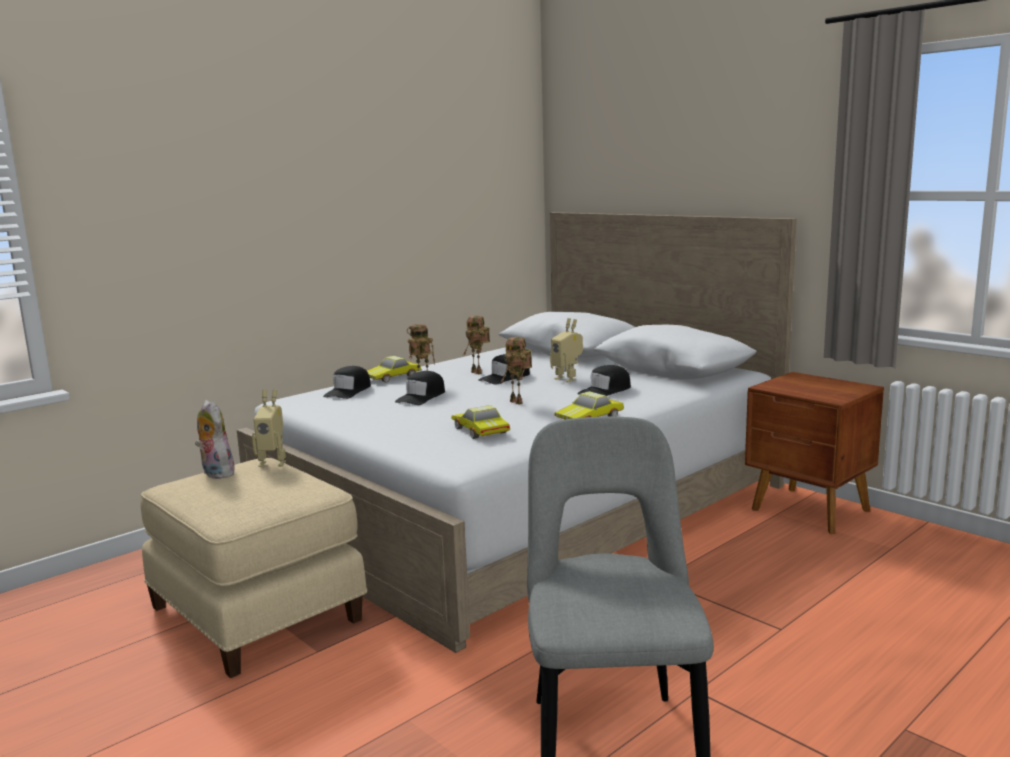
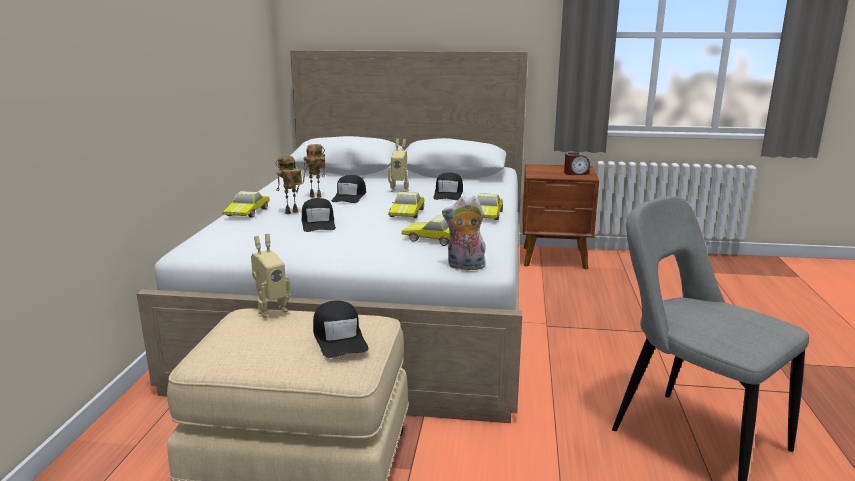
camera: 40 degrees left, 5 degrees up
plush toy [195,400,235,479] -> plush toy moved to [442,196,486,272]
black cap [323,366,371,399] -> black cap moved to [313,301,368,358]
toy robot [501,337,532,404] -> toy car [388,192,425,218]
none -> alarm clock [564,152,590,175]

